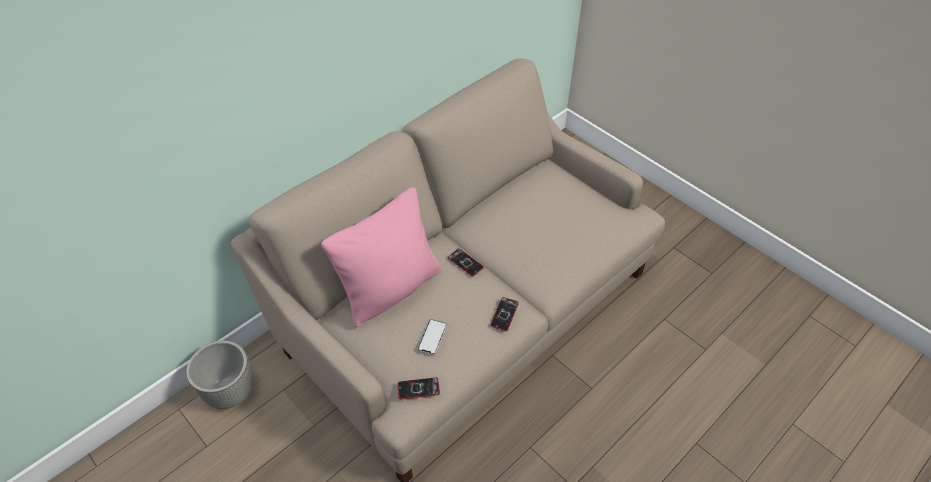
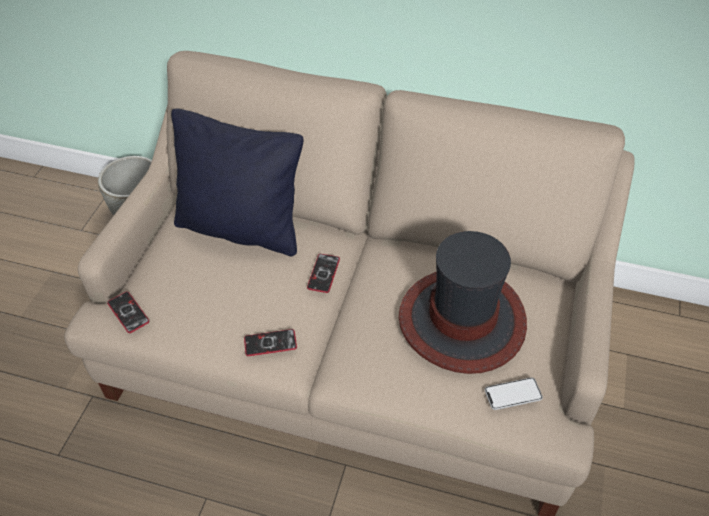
camera: 60 degrees right, 0 degrees up
pink pillow [321,187,441,327] -> black pillow [171,108,303,256]
phone [417,319,447,355] -> phone moved to [484,377,543,410]
none -> hat [399,231,527,374]

